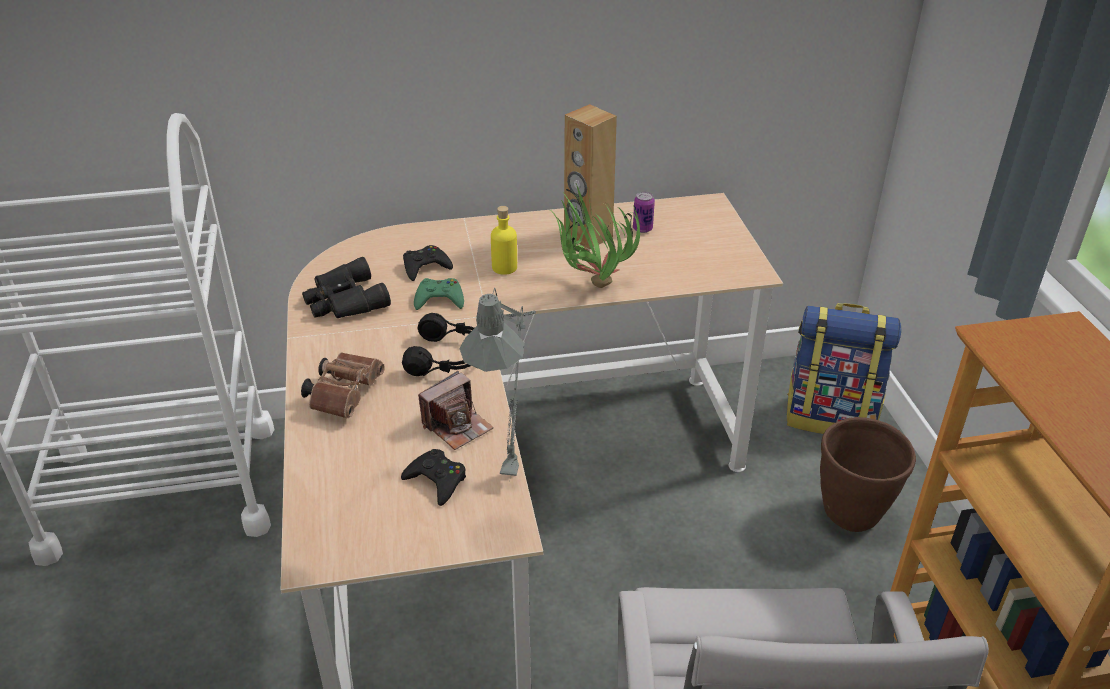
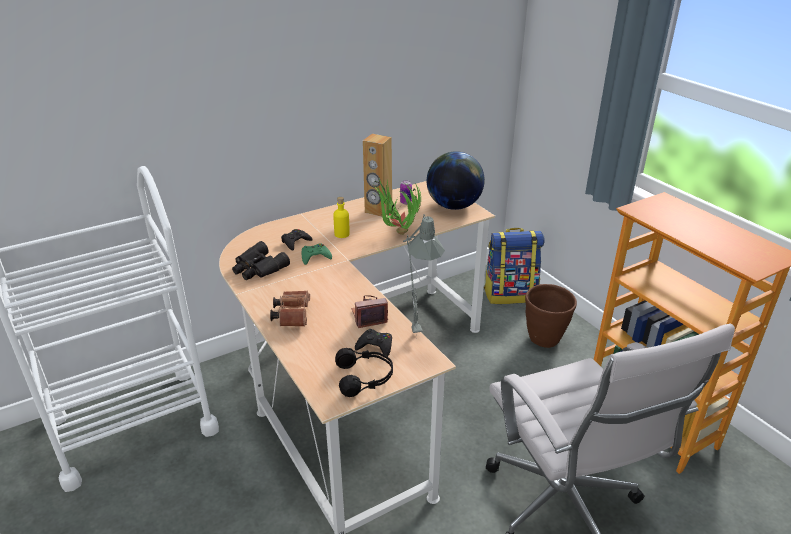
camera: 20 degrees left, 5 degrees down
black headphones [402,313,474,376] -> black headphones moved to [335,348,393,397]
camera [418,371,494,450] -> camera turned 135 degrees counterclockwise [351,295,388,328]
none -> globe [427,151,485,210]

